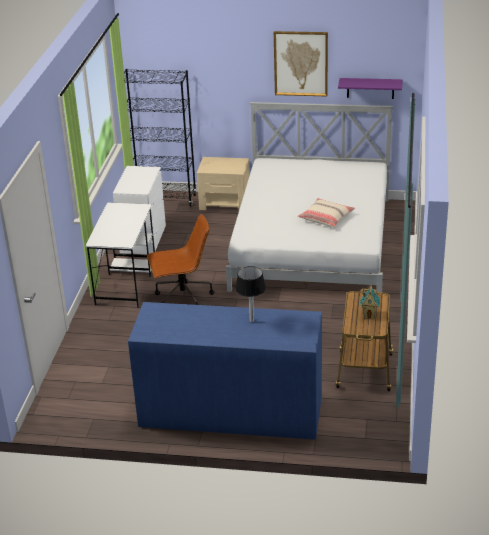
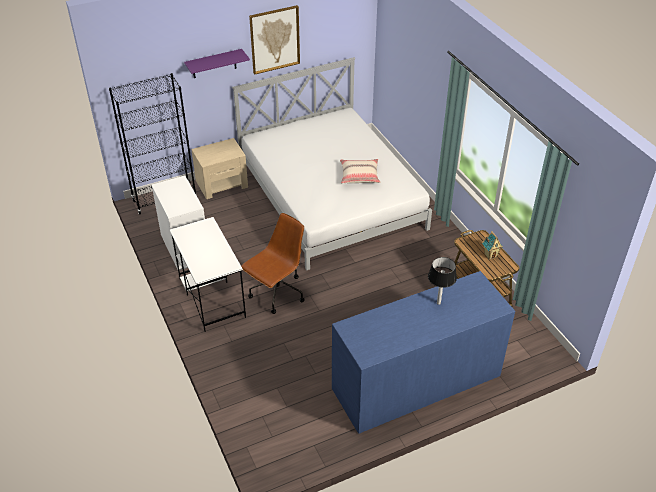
camera: 35 degrees left, 10 degrees up
purple shelf [338,78,403,99] -> purple shelf moved to [184,49,250,78]

